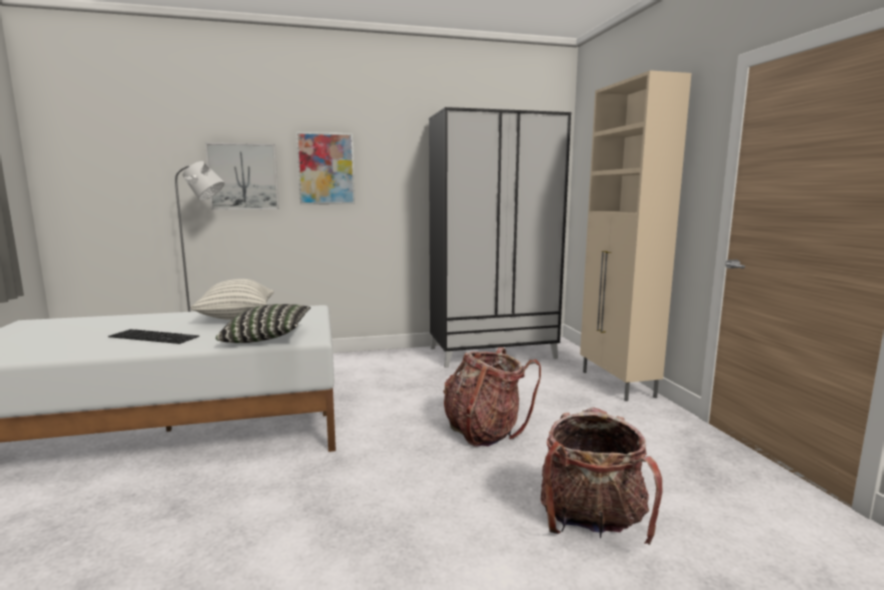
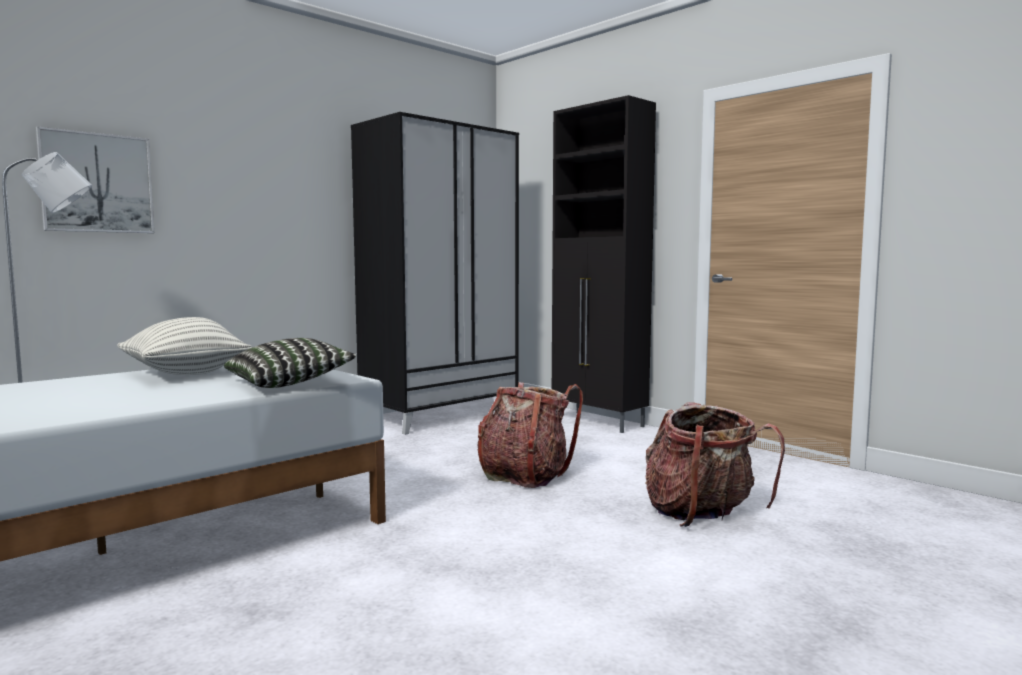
camera: 30 degrees left, 5 degrees down
keyboard [108,329,199,344] -> none
picture [296,132,355,205] -> none
beige cabinet [580,70,691,401] -> black cabinet [552,95,656,433]

